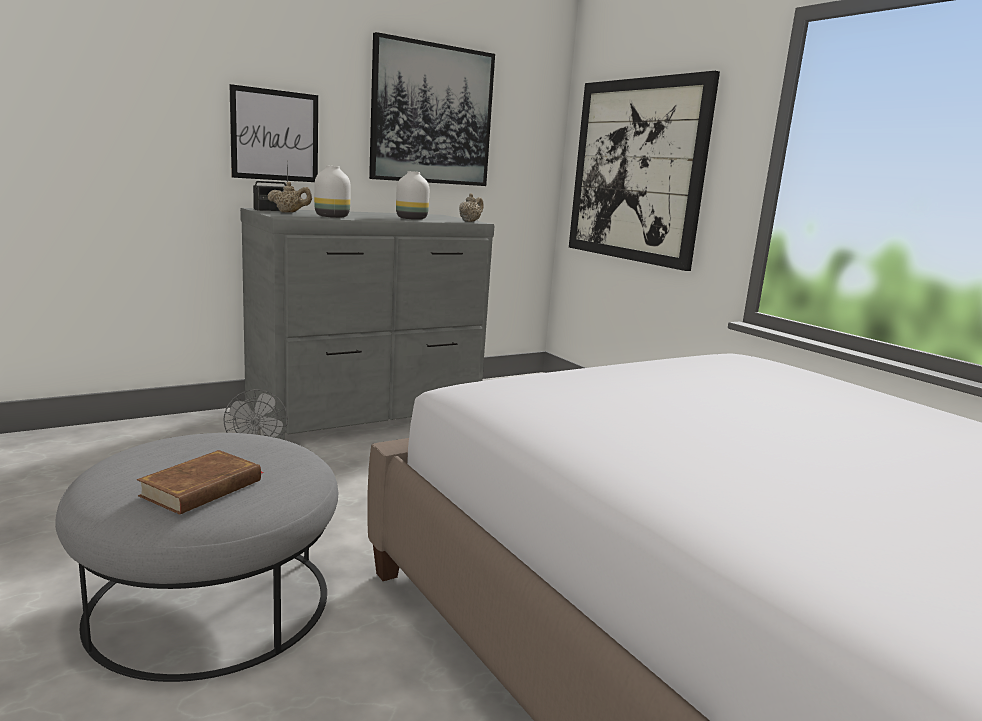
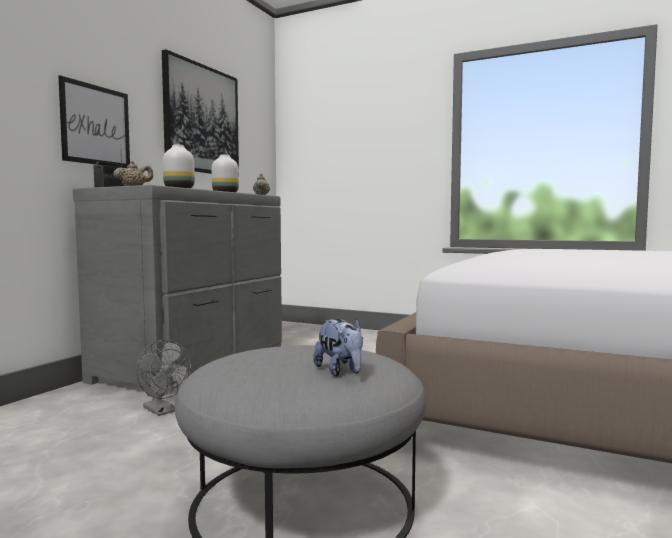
camera: 30 degrees left, 10 degrees down
brown book [137,450,264,515] -> plush toy [313,319,363,377]
picture [569,71,720,271] -> none

